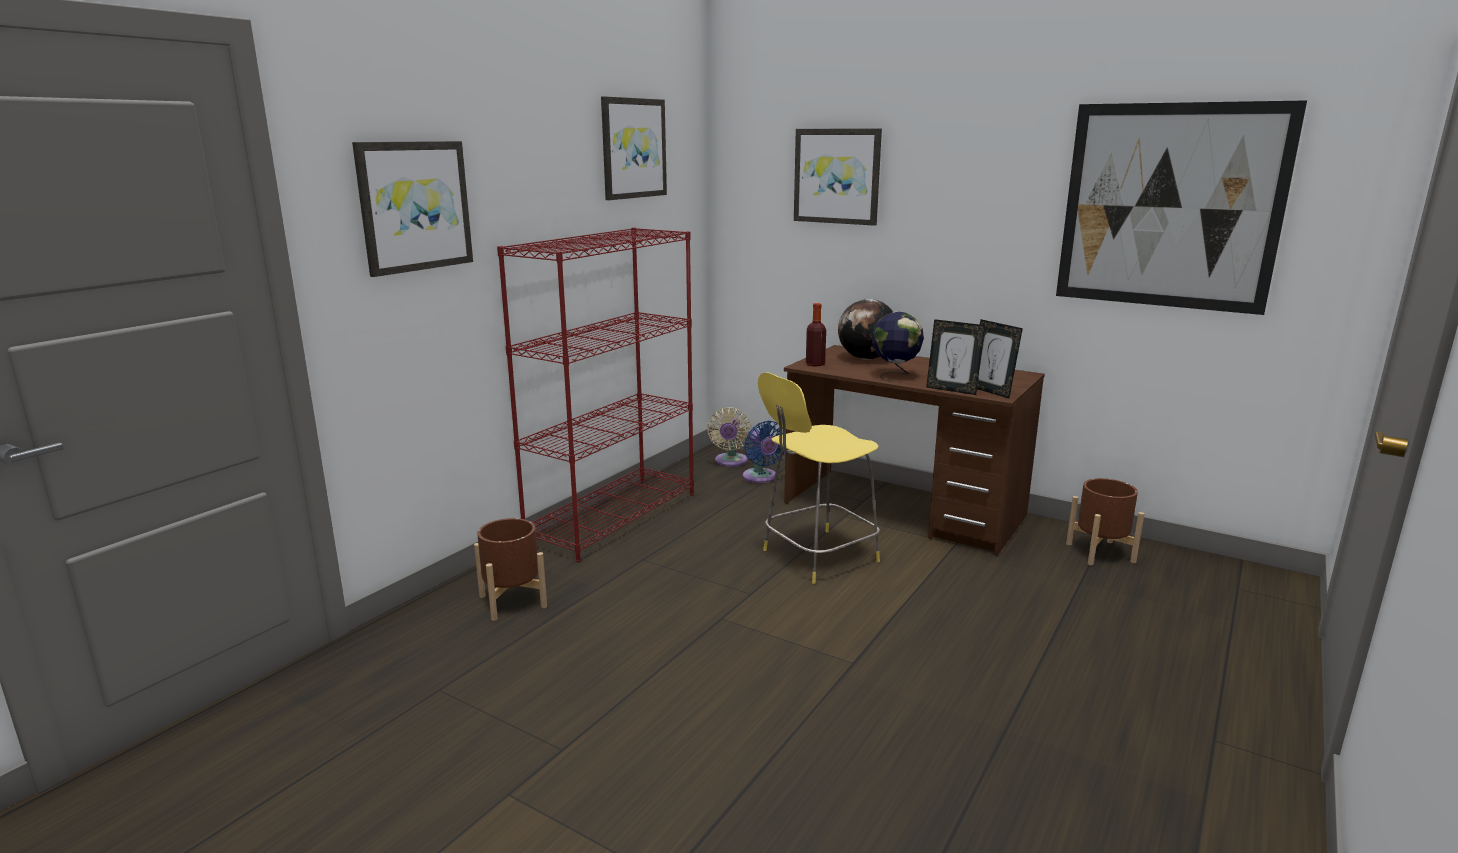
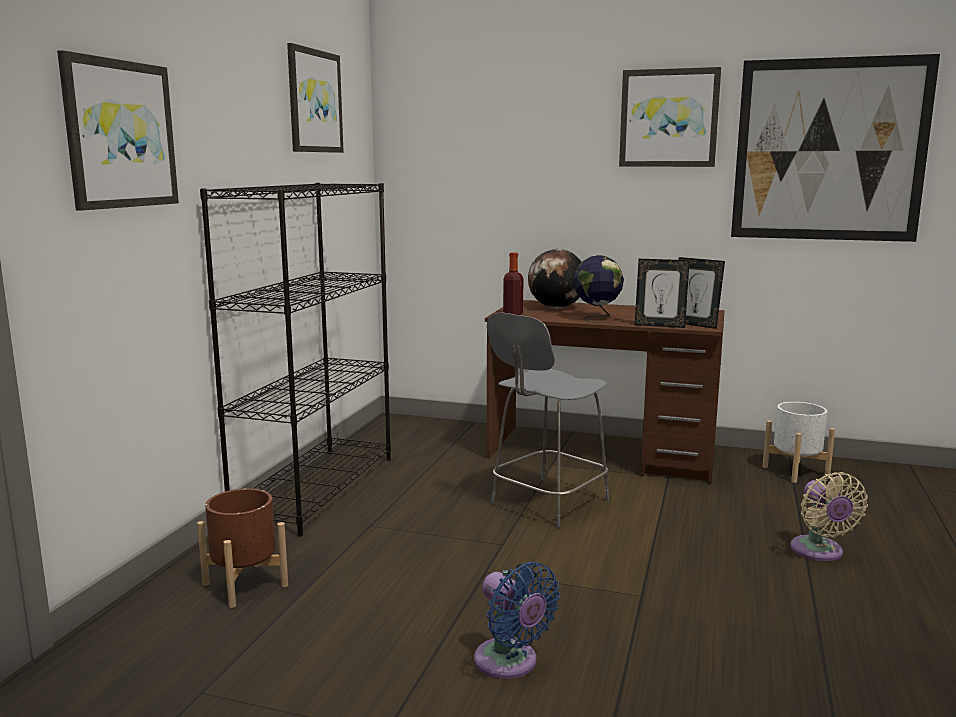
camera: 15 degrees left, 5 degrees down
red bookcase [497,227,694,562] -> black bookcase [200,183,391,537]
beige fan [707,407,752,467] -> beige fan moved to [790,472,868,561]
blue fan [743,421,784,483] -> blue fan moved to [474,562,560,679]
yellow stool [758,372,880,584] -> grey stool [487,312,609,528]
picture [794,128,882,226] -> picture moved to [619,67,721,167]
brown planter [1066,478,1144,566] -> white planter [762,402,835,483]

